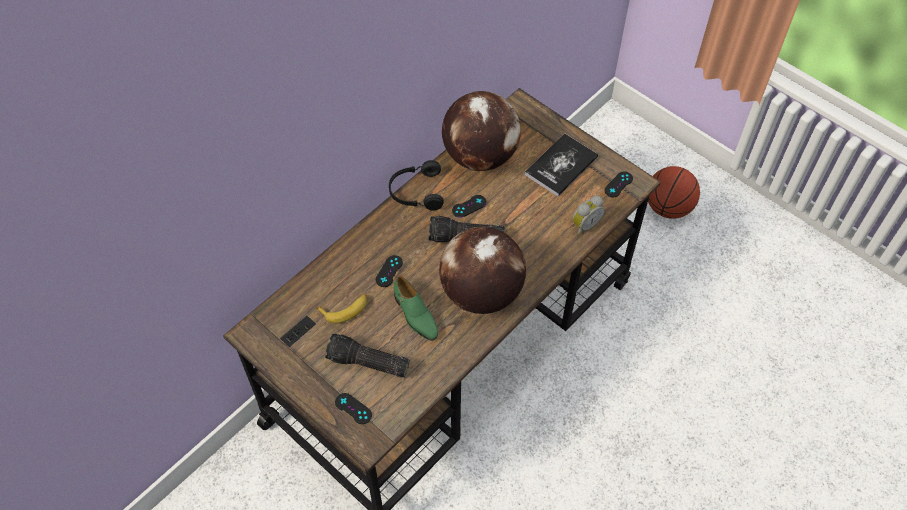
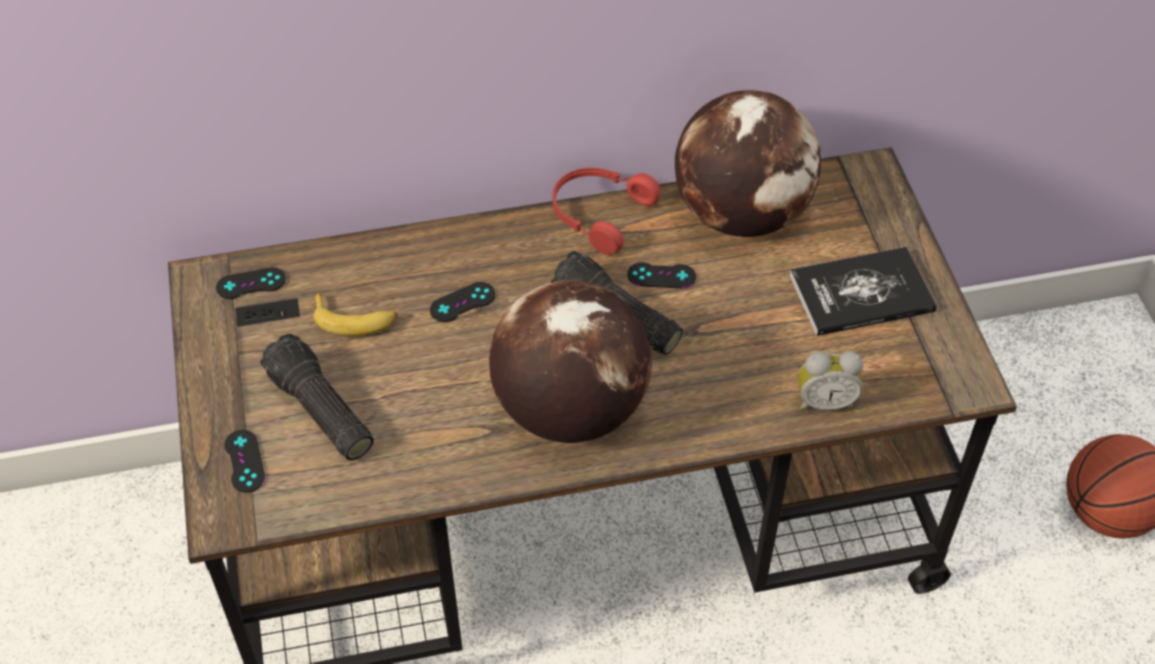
camera: 35 degrees right, 5 degrees down
black headphones [389,160,444,211] -> red headphones [552,168,661,255]
green shoe [394,276,438,341] -> none
black game controller [605,171,633,198] -> black game controller moved to [216,267,286,299]

